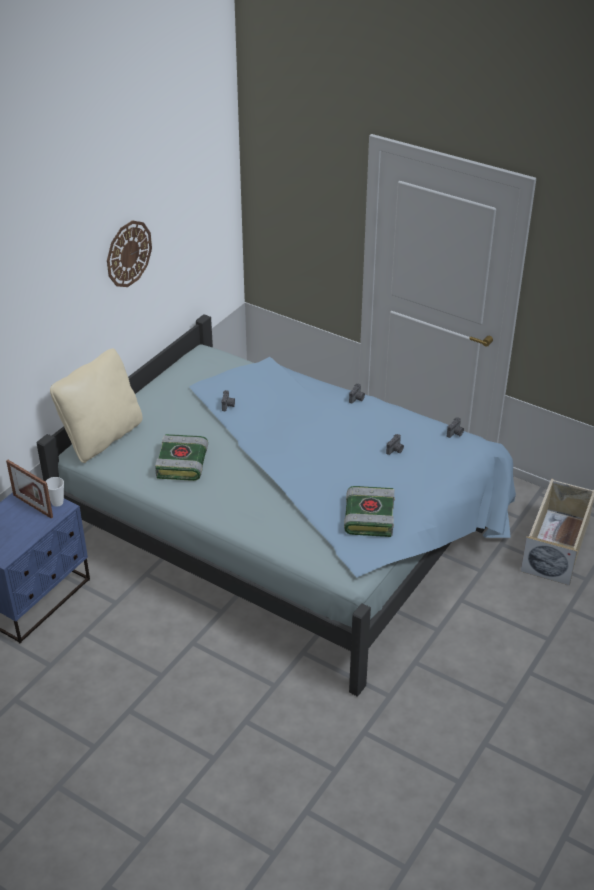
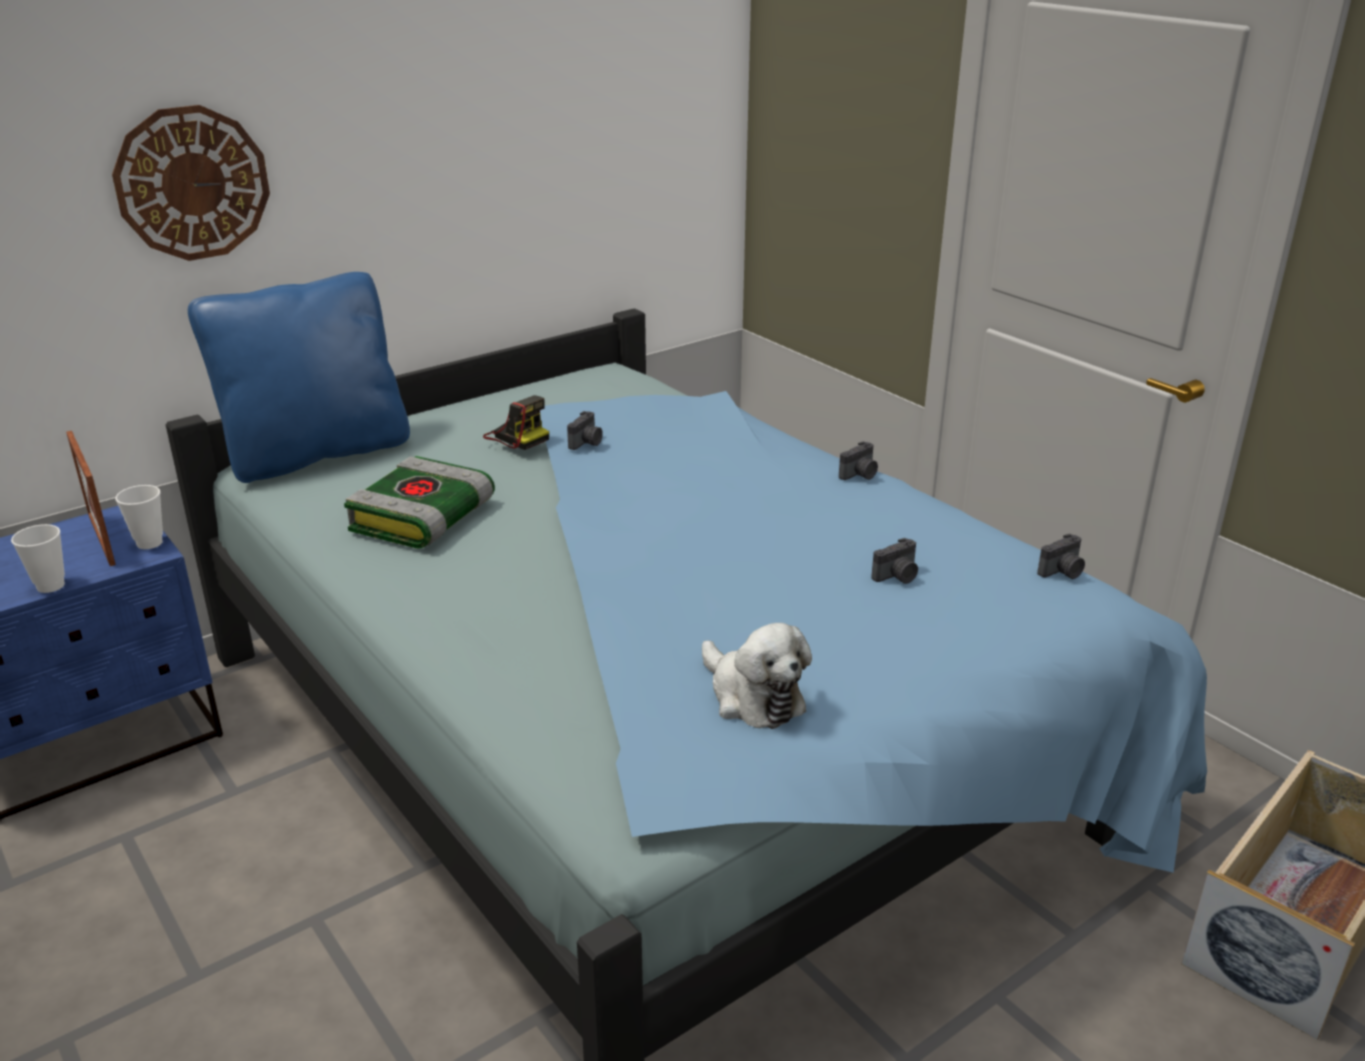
camera: 20 degrees right, 10 degrees down
beige pillow [50,348,143,463] -> blue pillow [188,272,410,483]
wall clock [107,220,152,287] -> wall clock moved to [112,105,270,261]
book [344,486,395,537] -> plush toy [702,623,812,729]
none -> cup [11,524,65,593]
none -> camera [483,395,549,450]

